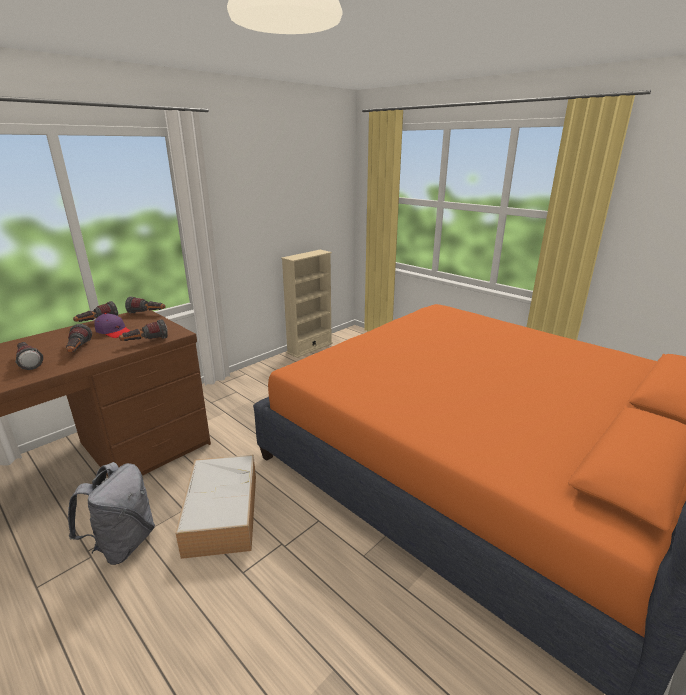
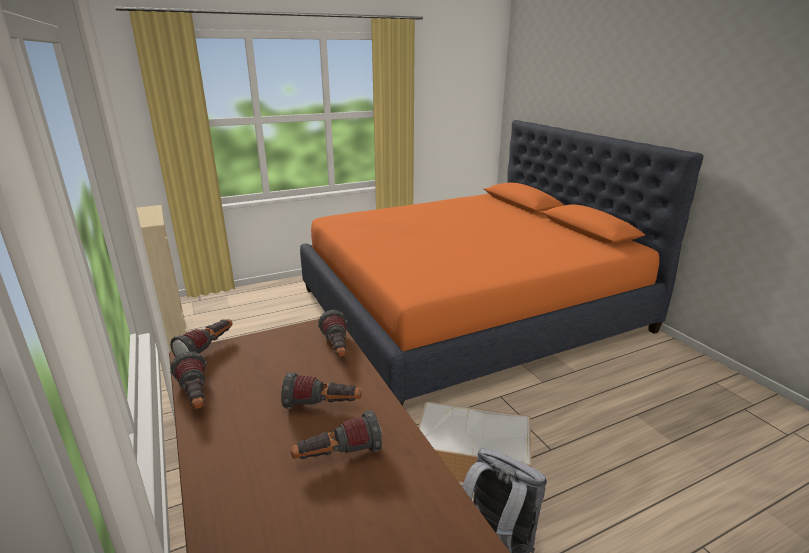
camera: 70 degrees left, 0 degrees up
purple cap [94,313,131,338] -> none

